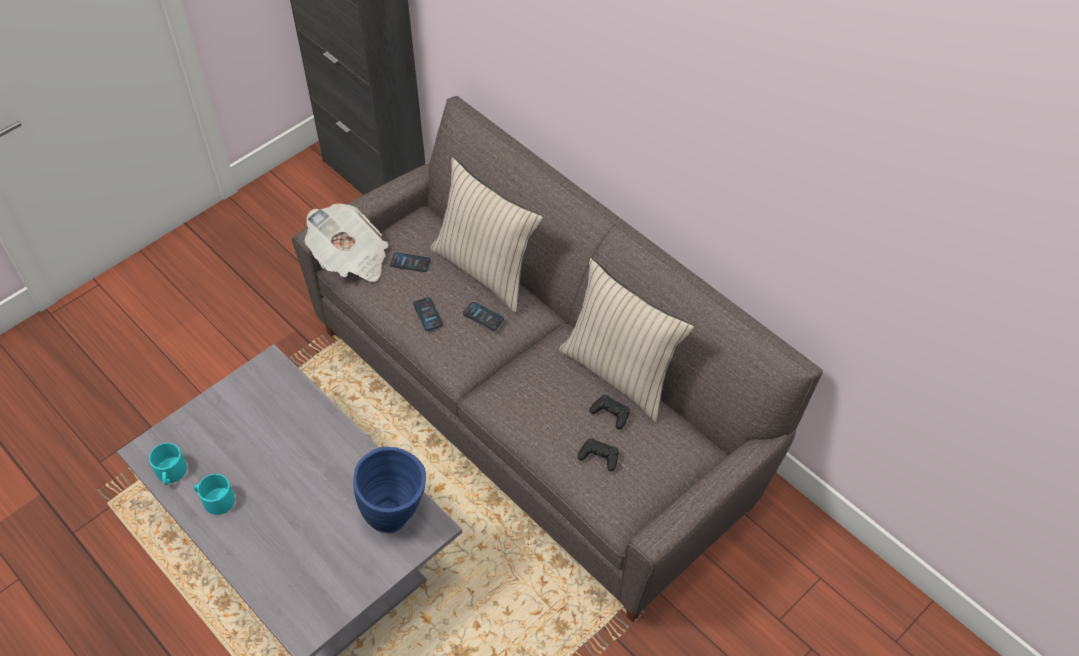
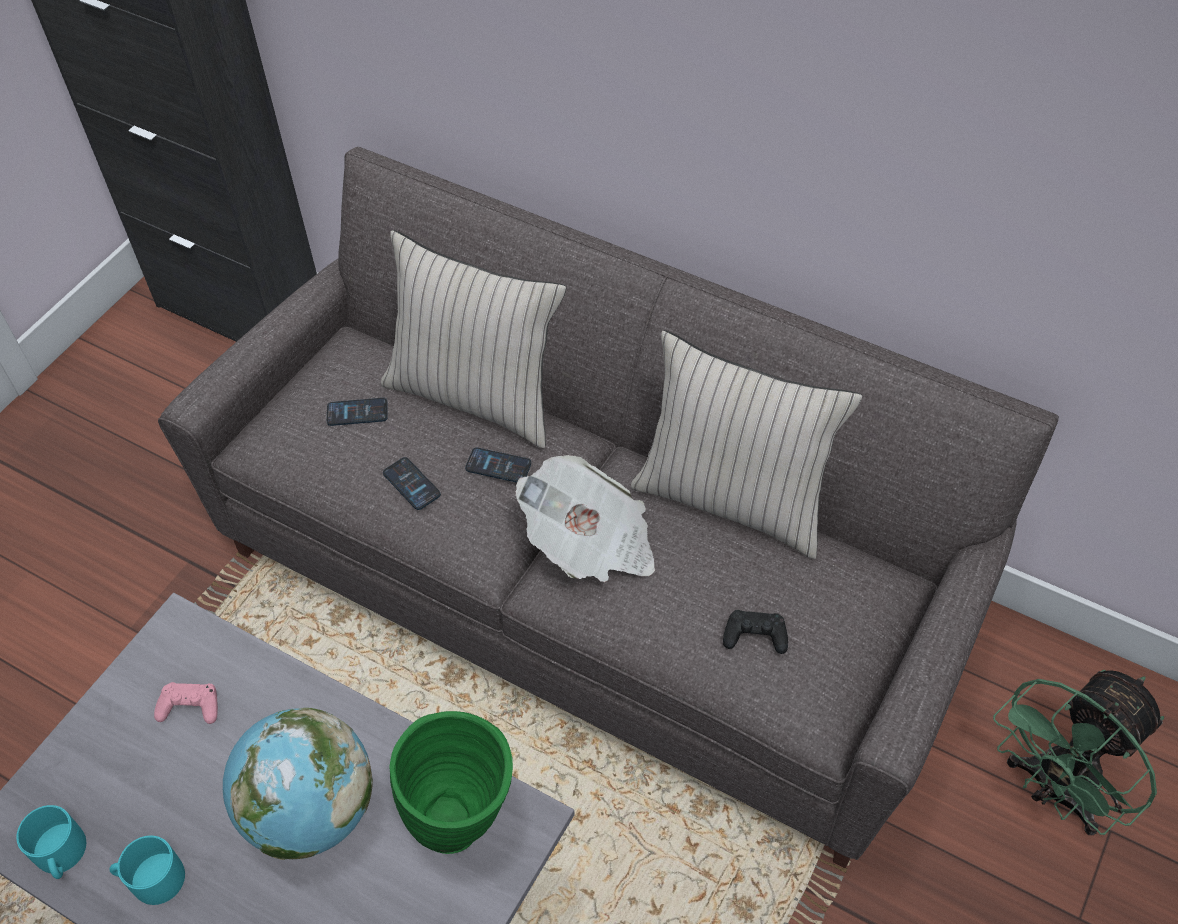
camera: 15 degrees left, 0 degrees up
newspaper [304,204,389,282] -> newspaper moved to [516,455,655,582]
blue vase [353,447,426,533] -> green vase [389,711,513,854]
black game controller [590,395,630,430] -> none
none -> pink game controller [154,682,218,724]
none -> globe [223,708,373,860]
none -> green fan [993,670,1164,835]

